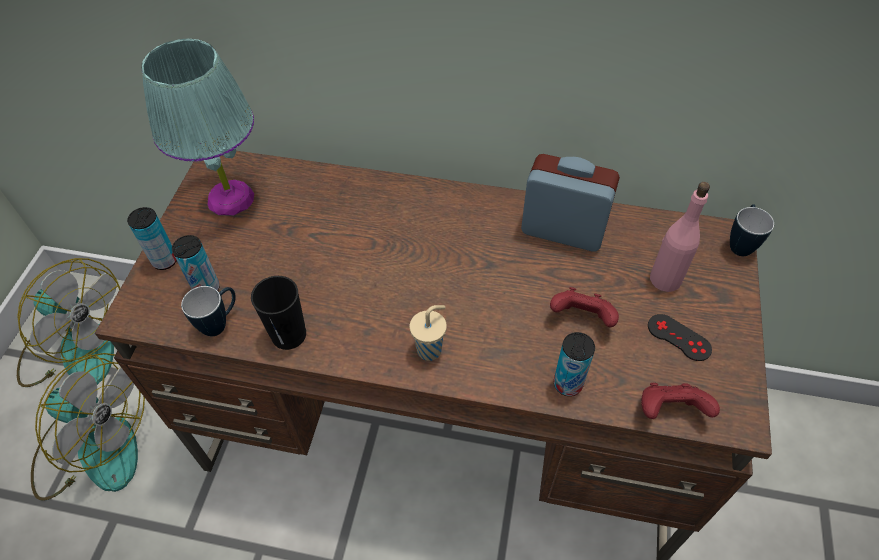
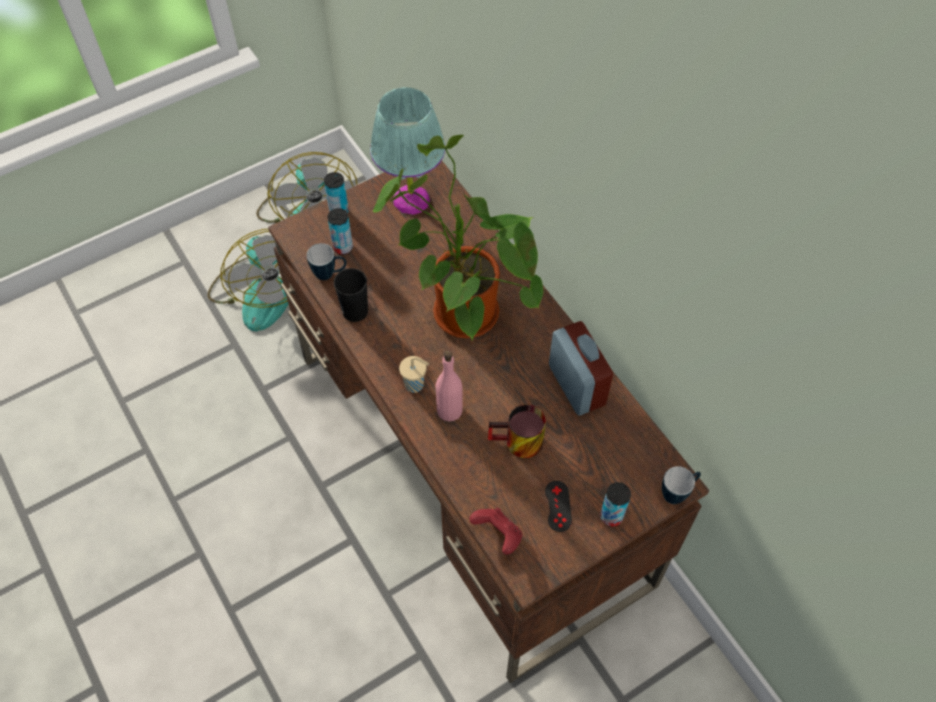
camera: 45 degrees right, 5 degrees up
red game controller [550,287,619,327] -> mug [488,405,546,458]
can [554,332,595,396] -> can moved to [600,482,631,527]
pink bottle [650,182,710,292] -> pink bottle moved to [436,351,463,422]
none -> potted plant [373,135,543,340]

